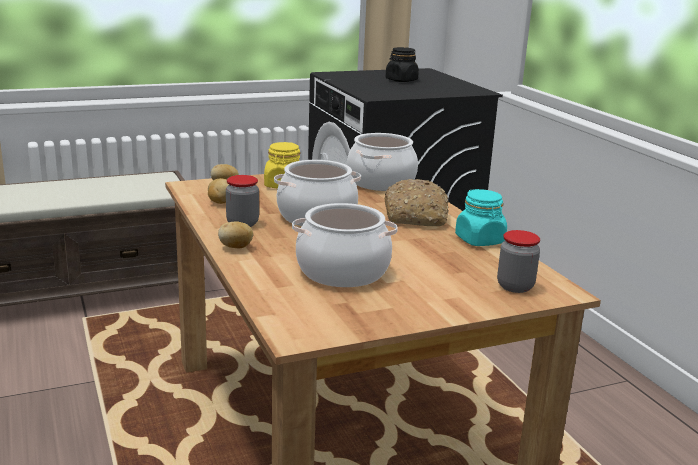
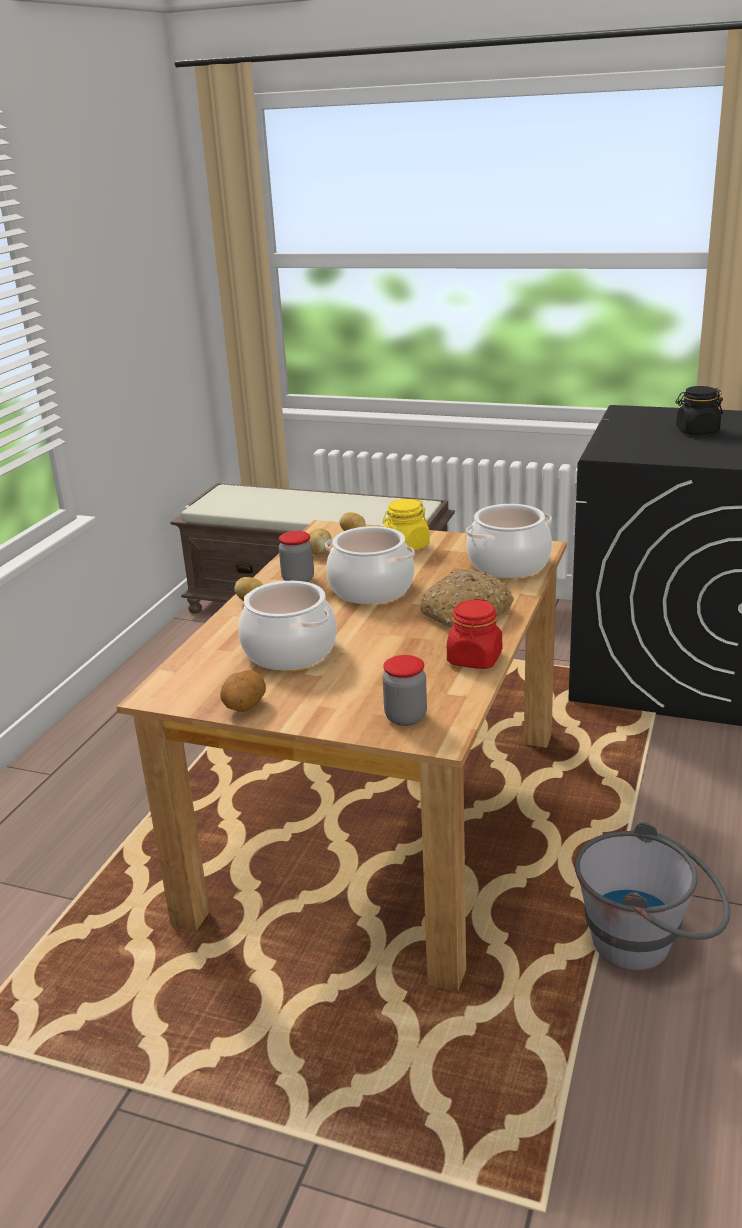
camera: 45 degrees right, 5 degrees up
turquoise jar [455,189,507,246] -> red jar [447,598,502,669]
none -> potato [220,670,266,712]
none -> grey bucket [575,822,730,971]

